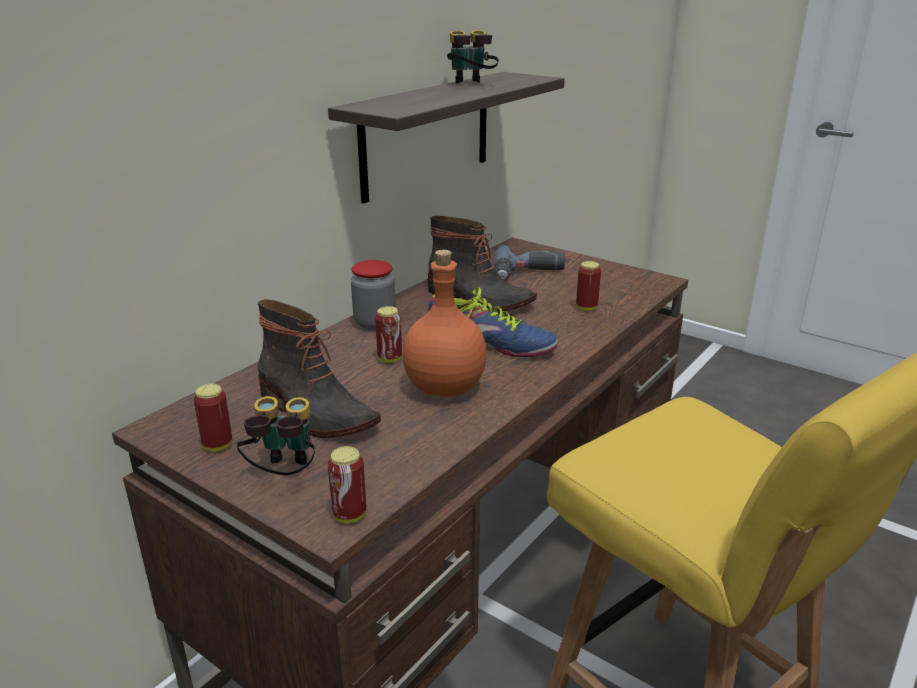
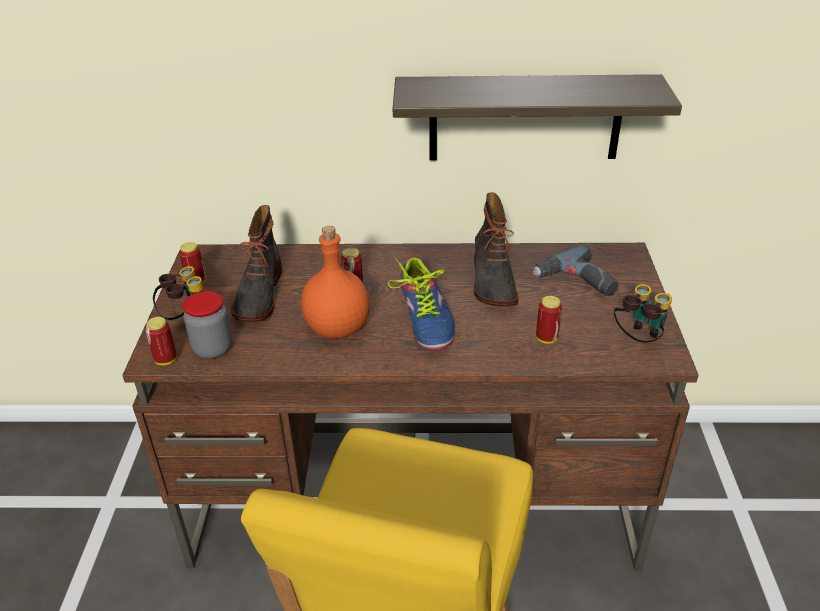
camera: 55 degrees right, 10 degrees up
jar [351,260,396,330] -> jar moved to [183,291,232,359]
binoculars [447,30,499,84] -> binoculars moved to [614,284,672,343]

